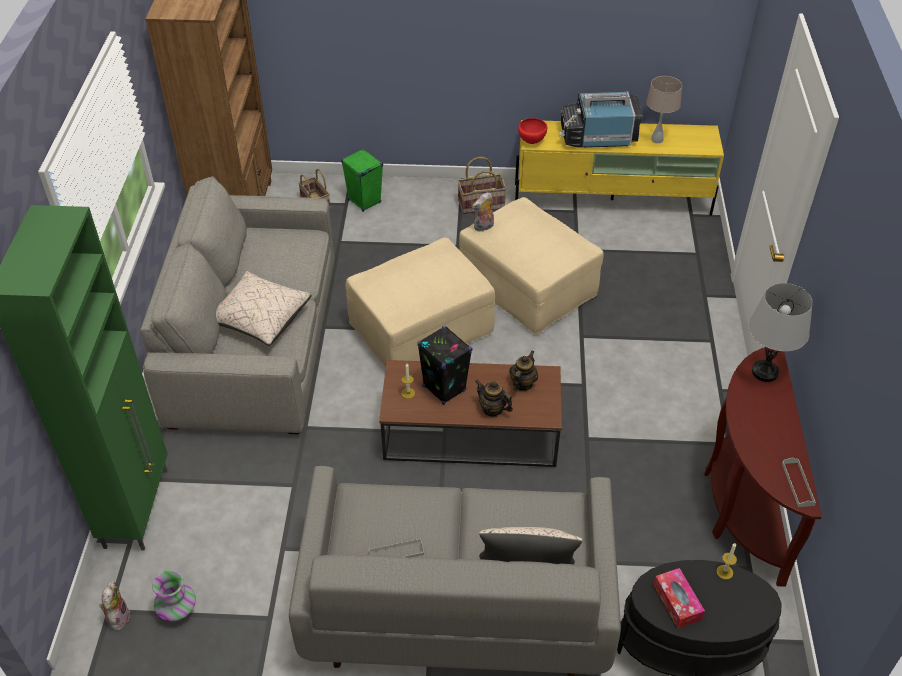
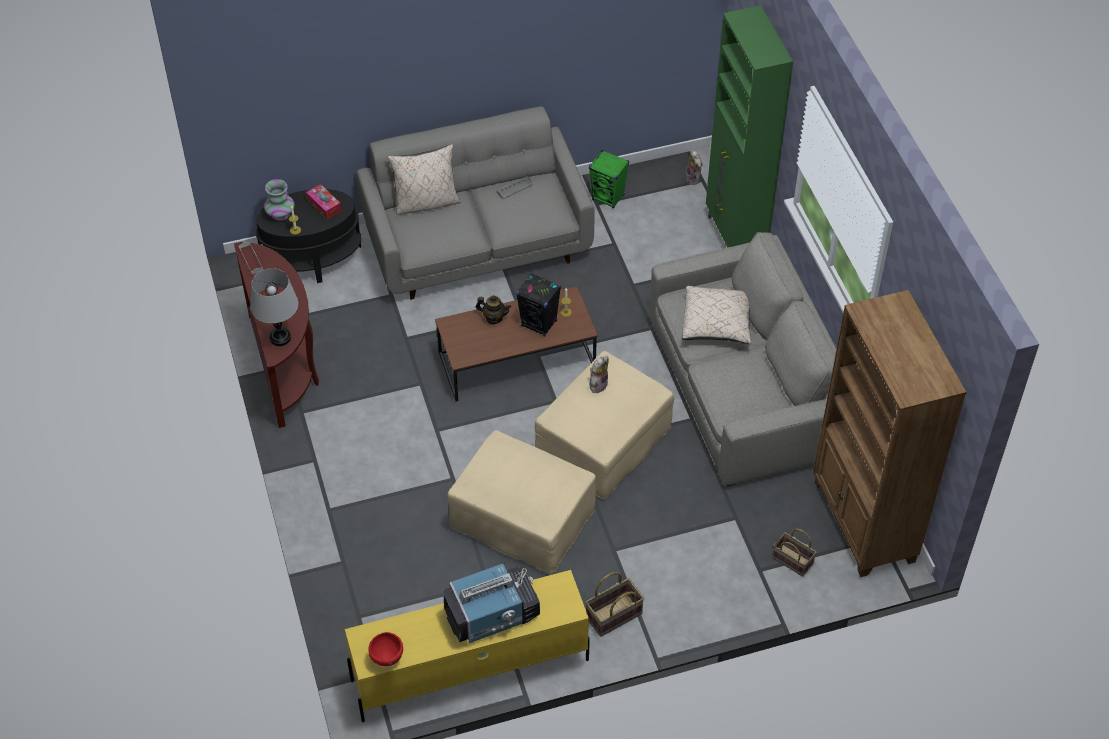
camera: 160 degrees right, 5 degrees up
vase [152,570,196,621] -> vase moved to [264,179,295,221]
green speaker [341,149,383,212] -> green speaker moved to [589,150,629,209]
plush toy [472,192,494,232] -> plush toy moved to [589,356,608,393]
teapot [509,350,538,391] -> none
red bowl [518,118,547,144] -> red bowl moved to [368,632,403,666]
beige table lamp [646,76,682,143] -> none

